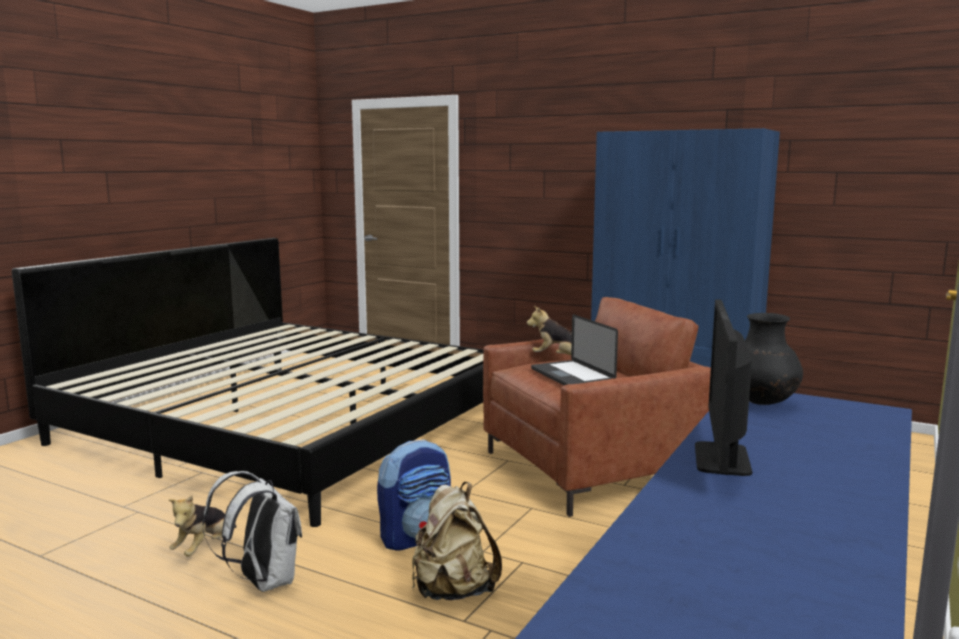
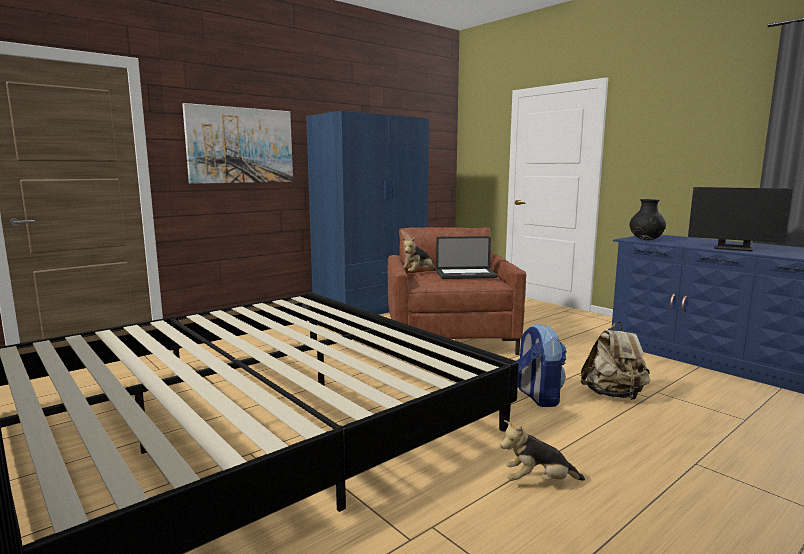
camera: 70 degrees left, 0 degrees up
plush toy [169,495,236,556] -> plush toy turned 135 degrees clockwise [500,420,585,481]
white backpack [202,471,302,592] -> none
none -> picture [182,103,293,184]

